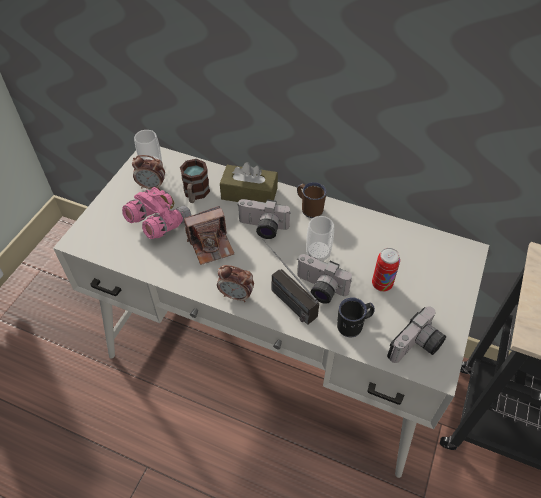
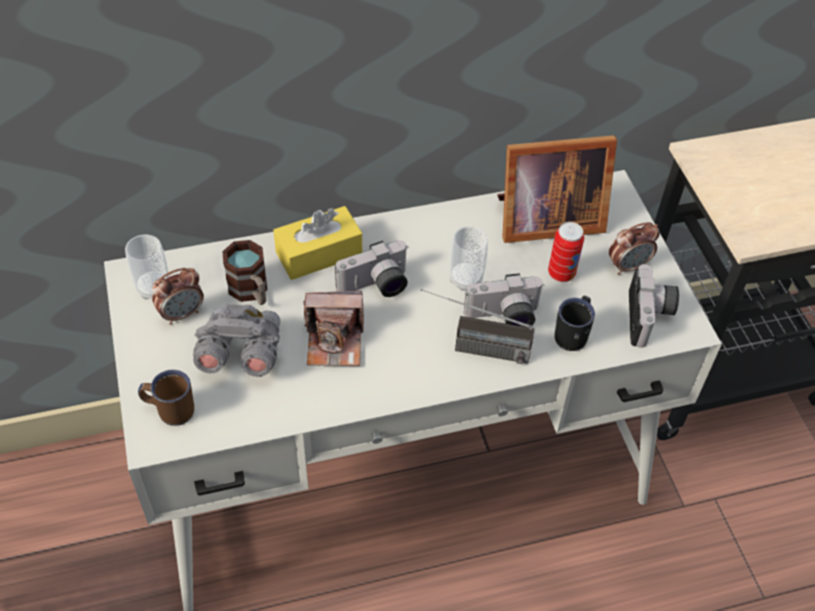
camera: 40 degrees left, 0 degrees up
pink binoculars [122,187,191,239] -> grey binoculars [193,304,280,377]
camera [184,206,235,265] -> camera turned 60 degrees clockwise [304,291,364,366]
alarm clock [217,265,254,302] -> alarm clock moved to [609,222,660,275]
brown tissue box [220,162,278,203] -> yellow tissue box [273,206,362,280]
brown mug [297,182,327,218] -> brown mug moved to [138,370,194,426]
none -> picture frame [498,135,617,243]

